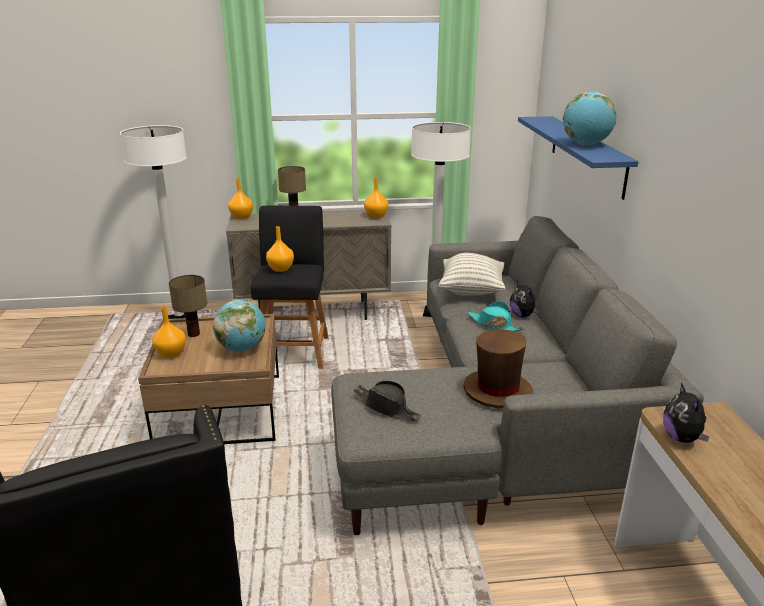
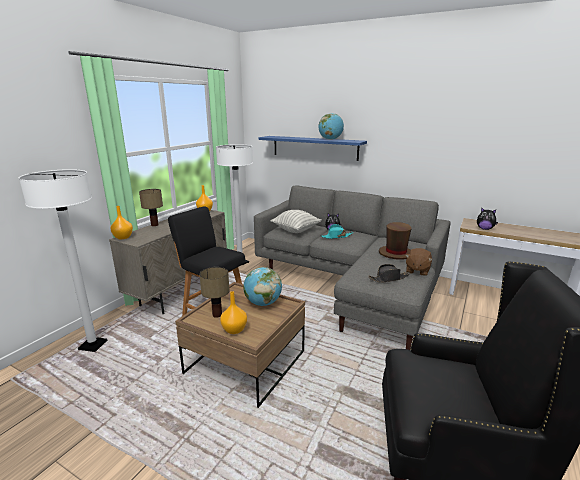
camera: 55 degrees left, 5 degrees down
orange vase [266,226,294,272] -> none
none -> brown plush toy [405,248,433,276]

